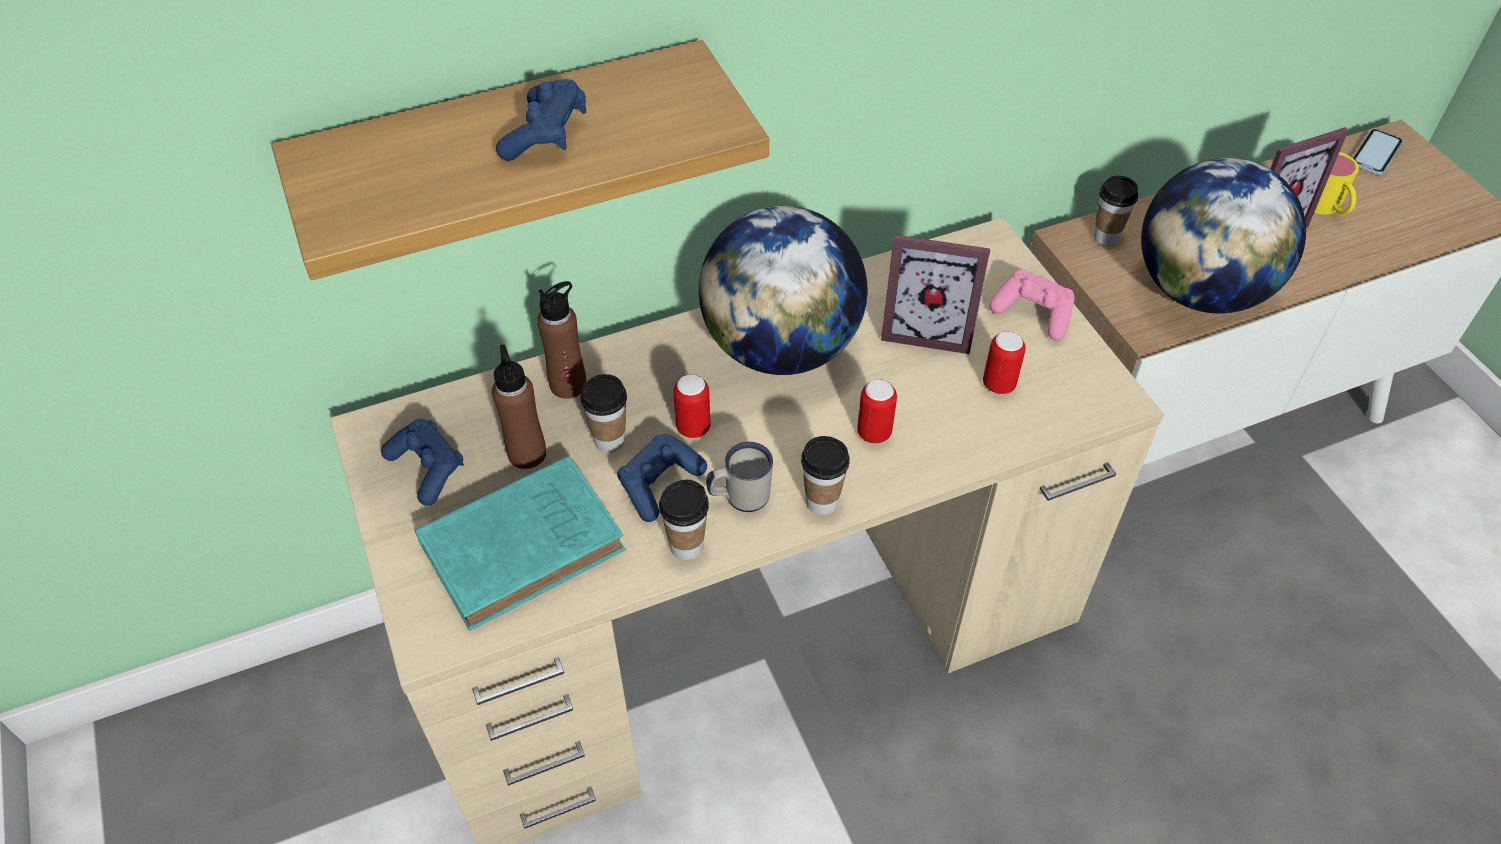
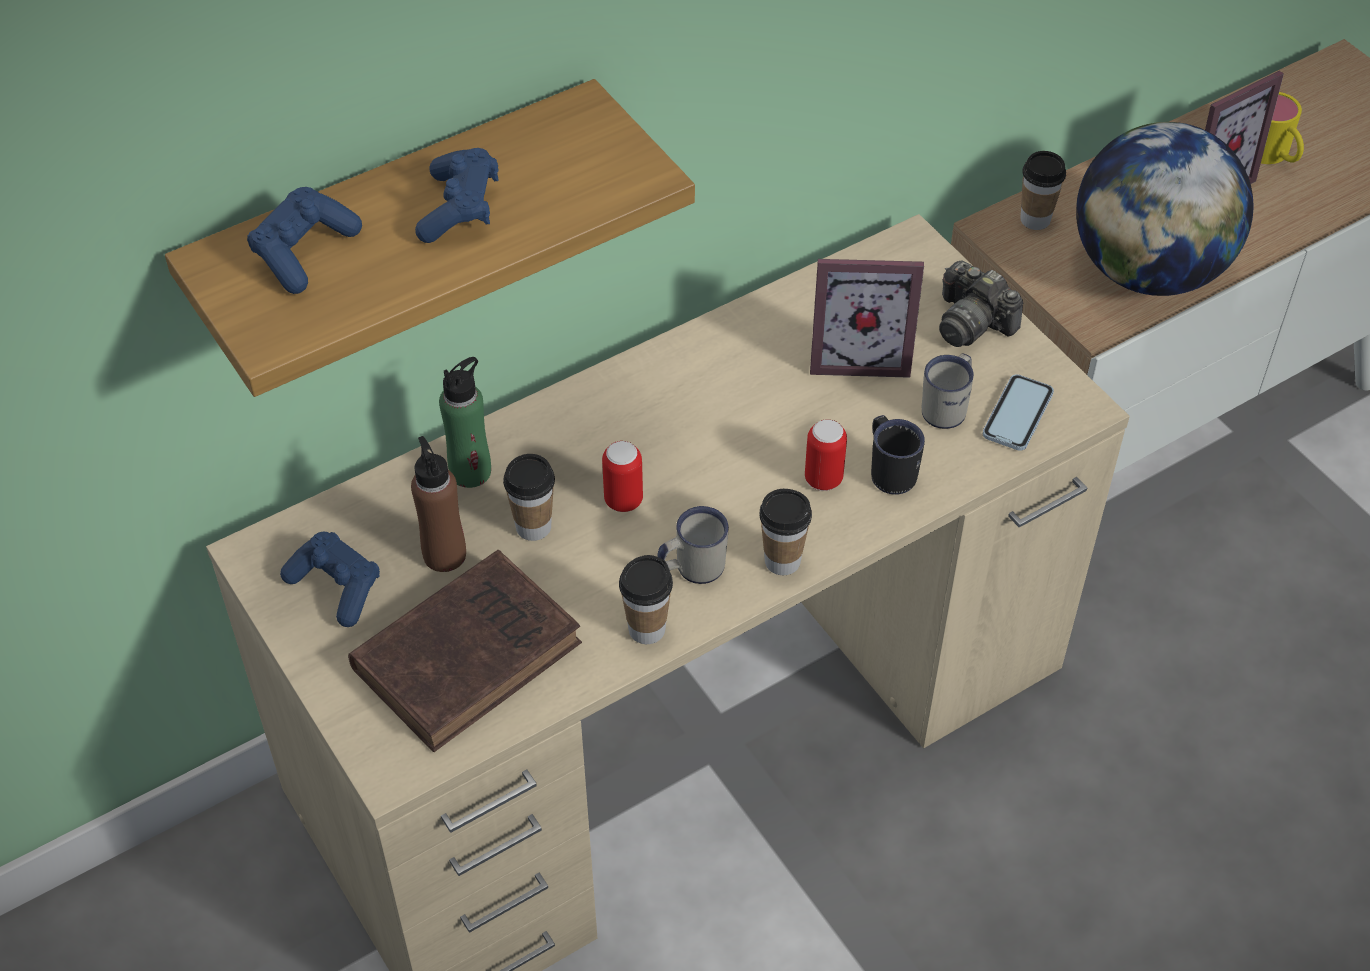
camera: 10 degrees left, 0 degrees up
turquoise book [415,456,626,631] -> brown book [348,550,582,752]
brown bottle [537,281,586,399] -> green bottle [439,357,491,488]
blue game controller [617,434,707,522] -> blue game controller moved to [247,187,362,294]
globe [699,205,867,375] -> none
can [983,331,1026,395] -> white mug [922,353,974,429]
pink game controller [989,270,1075,341] -> camera [939,260,1023,347]
phone [1352,129,1403,175] -> phone moved to [983,374,1054,451]
none -> black mug [871,415,925,495]

